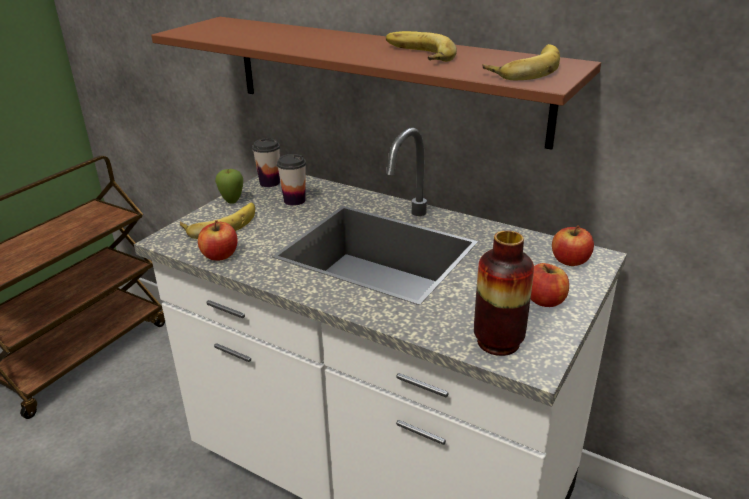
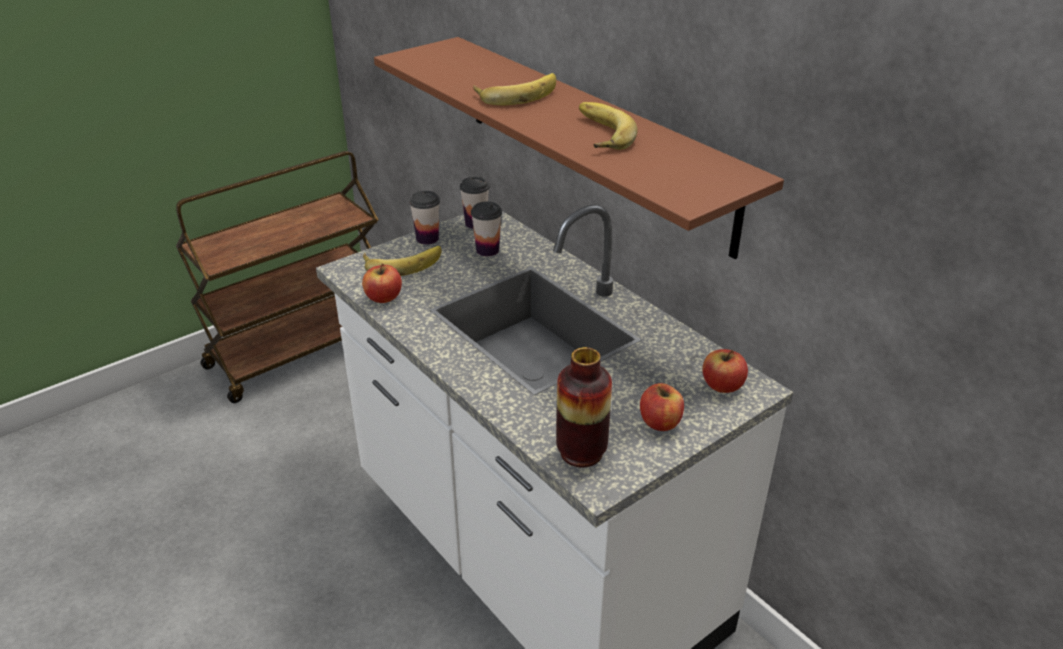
camera: 20 degrees right, 5 degrees up
apple [215,169,243,203] -> cup [409,191,440,245]
banana [483,44,560,80] -> banana moved to [473,73,556,105]

